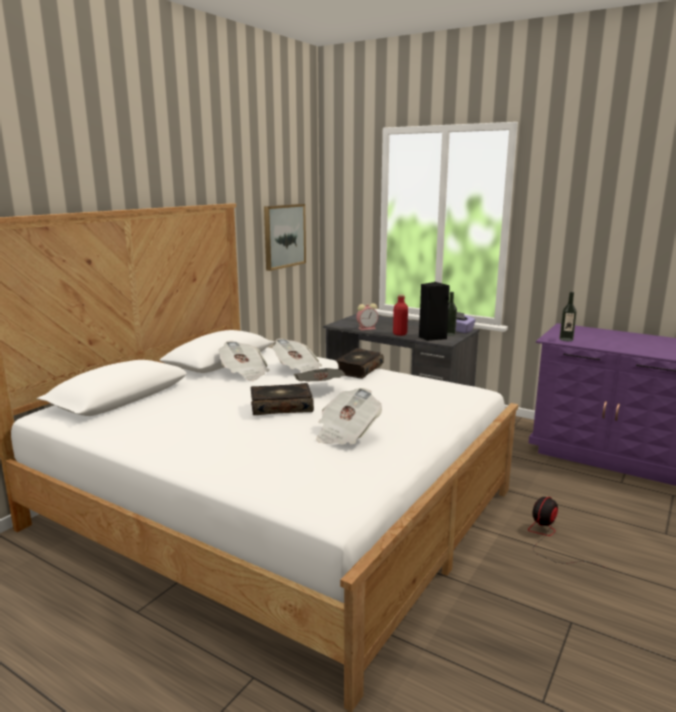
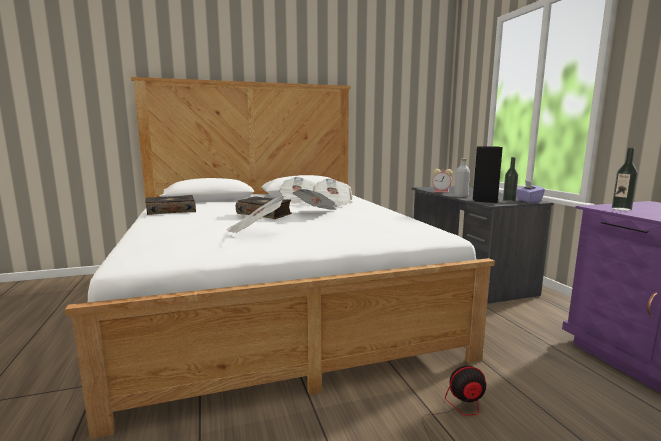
camera: 40 degrees right, 5 degrees down
picture [264,204,306,271] -> none
book [335,348,384,379] -> book moved to [145,195,196,215]
red bottle [393,295,408,336] -> grey bottle [454,159,470,197]

